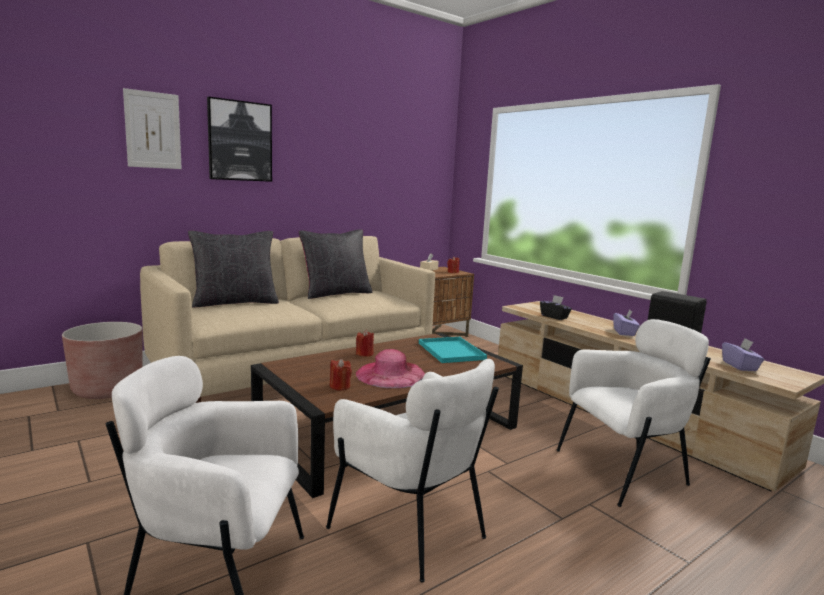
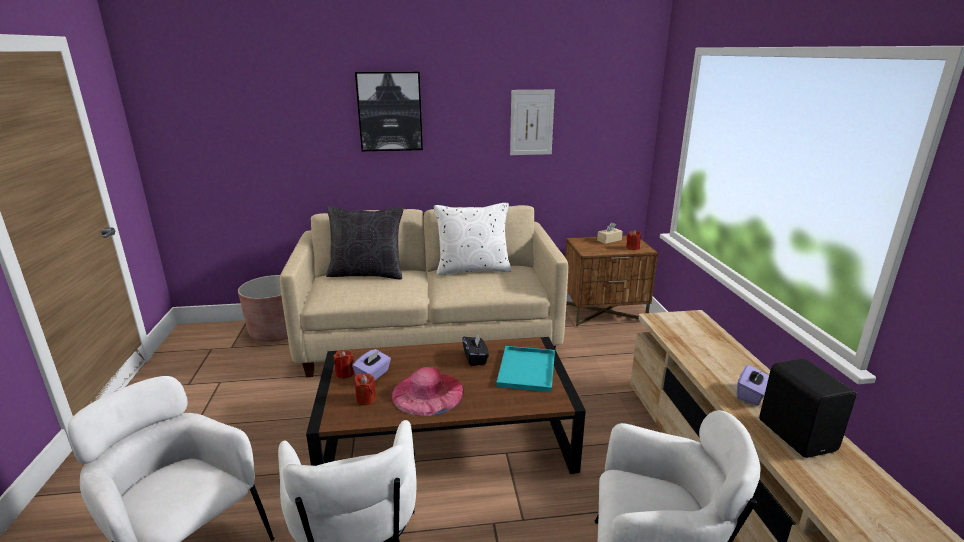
camera: 30 degrees right, 10 degrees up
picture [123,88,182,169] -> picture moved to [510,90,555,155]
black pillow [298,229,373,299] -> white pillow [434,203,511,275]
red candle [356,330,374,357] -> red candle moved to [333,350,354,379]
black tissue box [540,295,572,320] -> black tissue box moved to [462,333,489,366]
purple tissue box [722,338,764,371] -> purple tissue box moved to [352,349,391,380]

